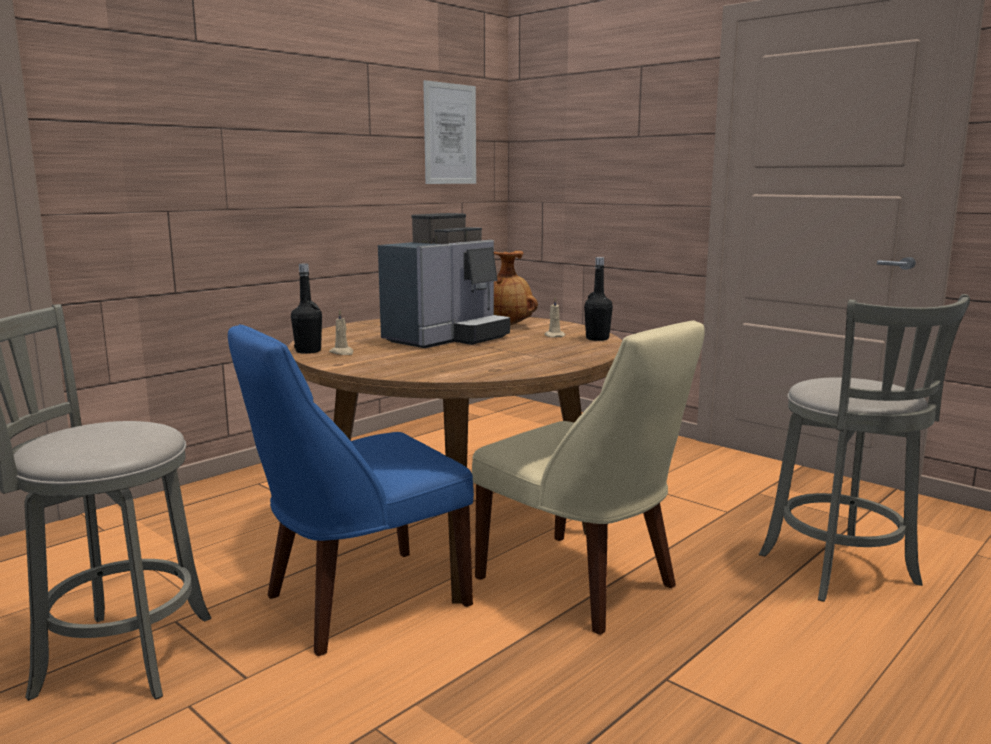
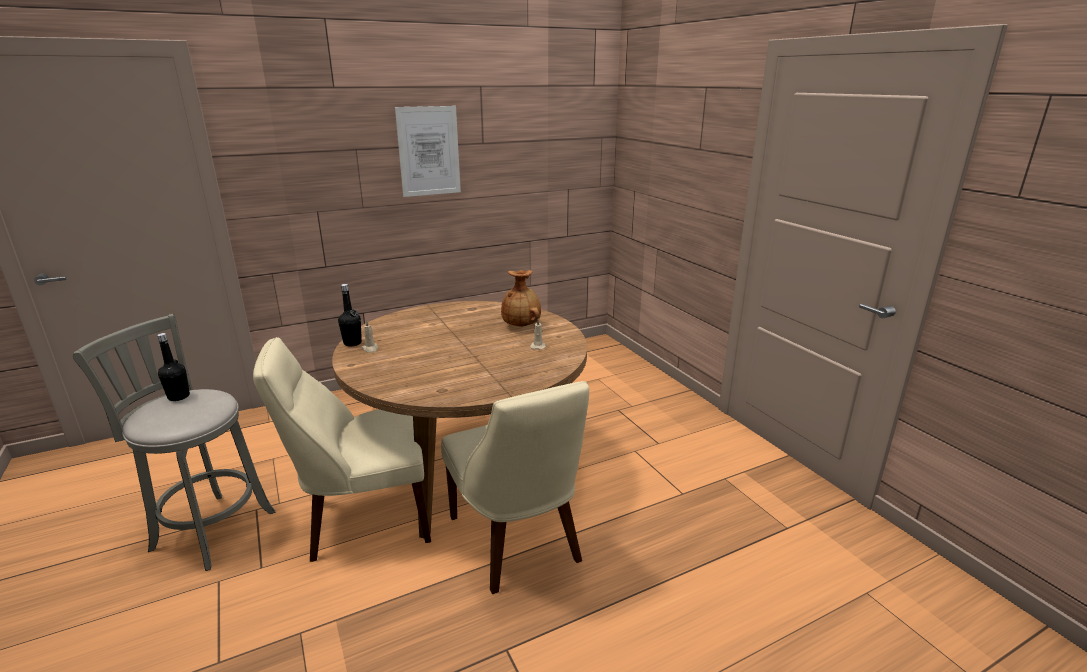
camera: 20 degrees right, 10 degrees up
blue chair [228,324,474,656] -> beige chair [253,337,431,562]
coffee machine [378,213,510,348] -> none
picture [423,80,476,184] -> picture moved to [395,106,461,197]
black bottle [584,257,613,341] -> black bottle moved to [157,333,190,401]
grey stool [759,294,970,602] -> none

